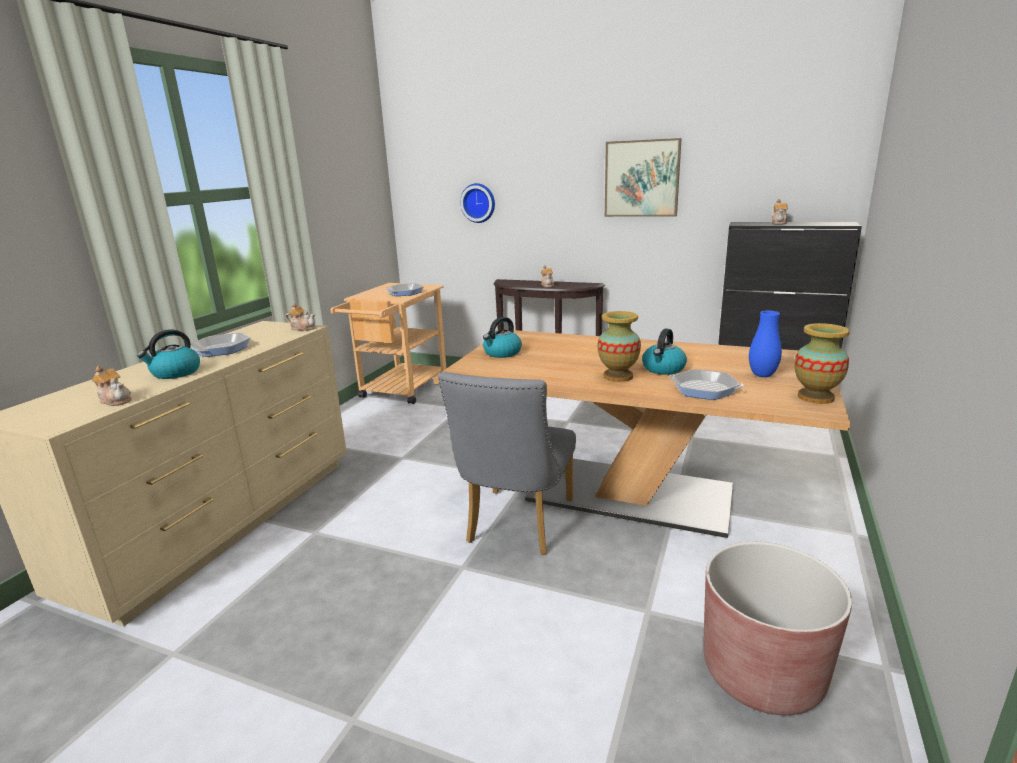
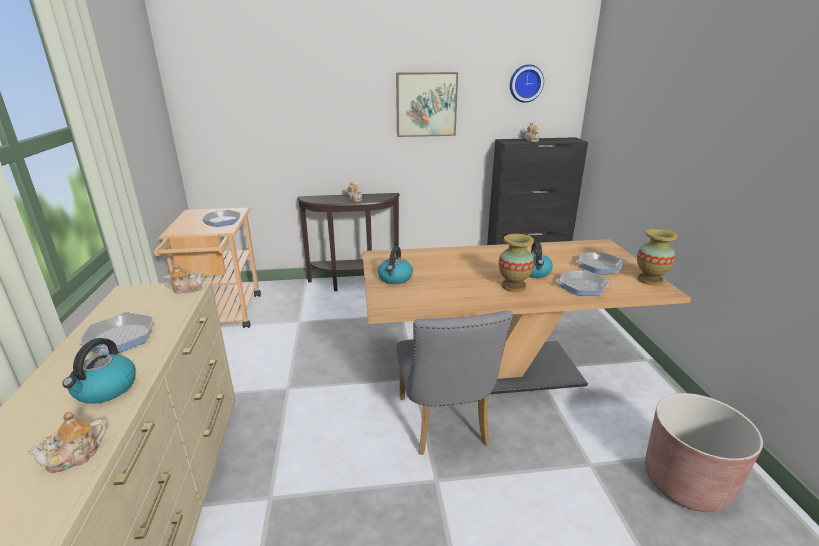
camera: 30 degrees left, 5 degrees up
teapot [92,366,132,406] -> teapot turned 135 degrees clockwise [27,412,106,473]
wall clock [460,183,495,223] -> wall clock moved to [510,64,544,103]
blue vase [749,311,782,377] -> frying pan [576,252,626,274]

